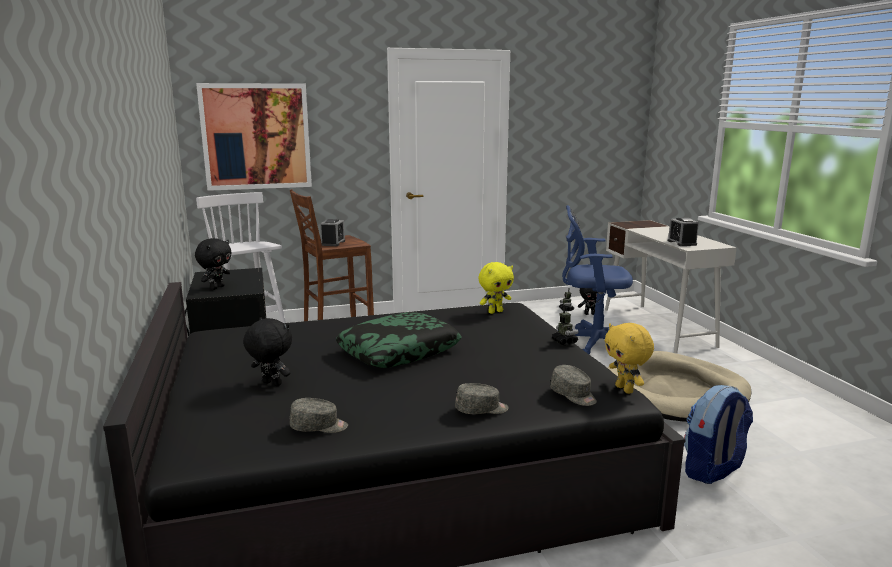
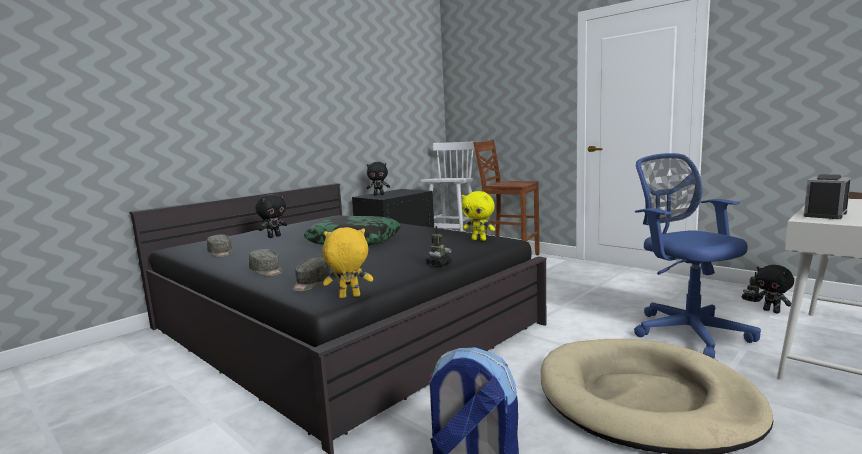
camera: 60 degrees right, 5 degrees down
picture [196,83,312,191] -> none
black plush toy [243,318,292,386] -> black plush toy turned 45 degrees clockwise [255,194,287,238]
alarm clock [320,219,345,246] -> none
yellow plush toy [605,323,654,394] -> yellow plush toy turned 45 degrees clockwise [322,227,373,298]

